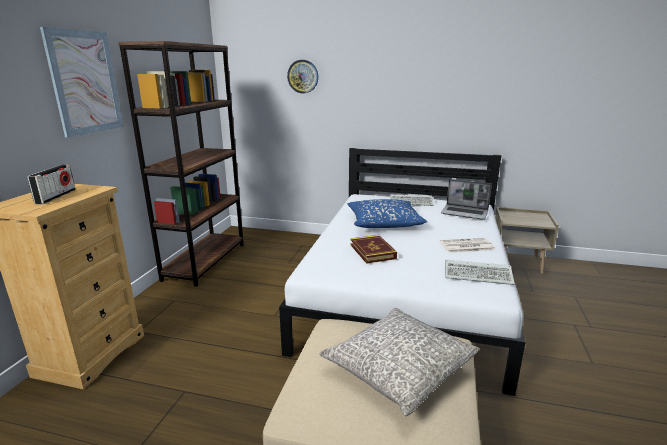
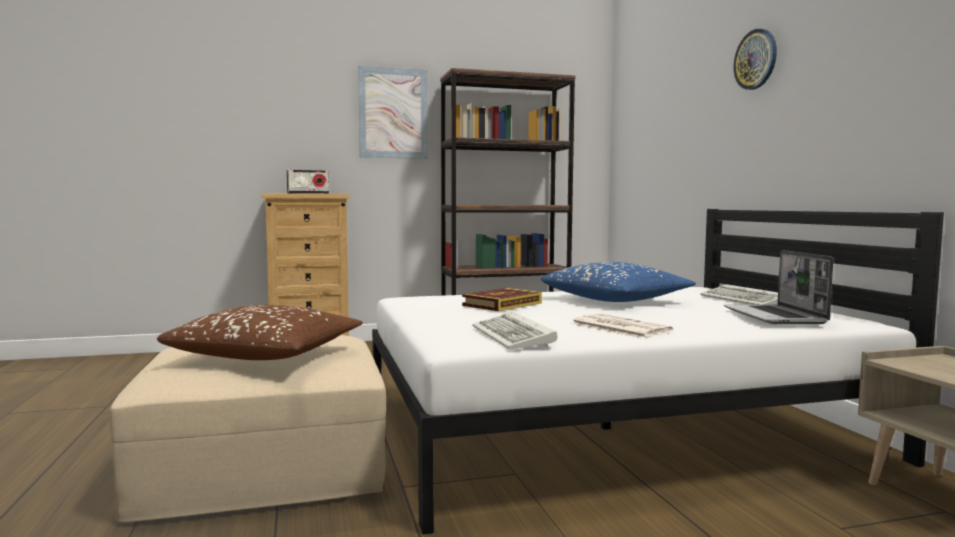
camera: 60 degrees right, 15 degrees down
wall clock [287,60,318,93] -> wall clock moved to [733,29,777,90]
grey pillow [319,308,480,416] -> brown pillow [157,305,363,360]

